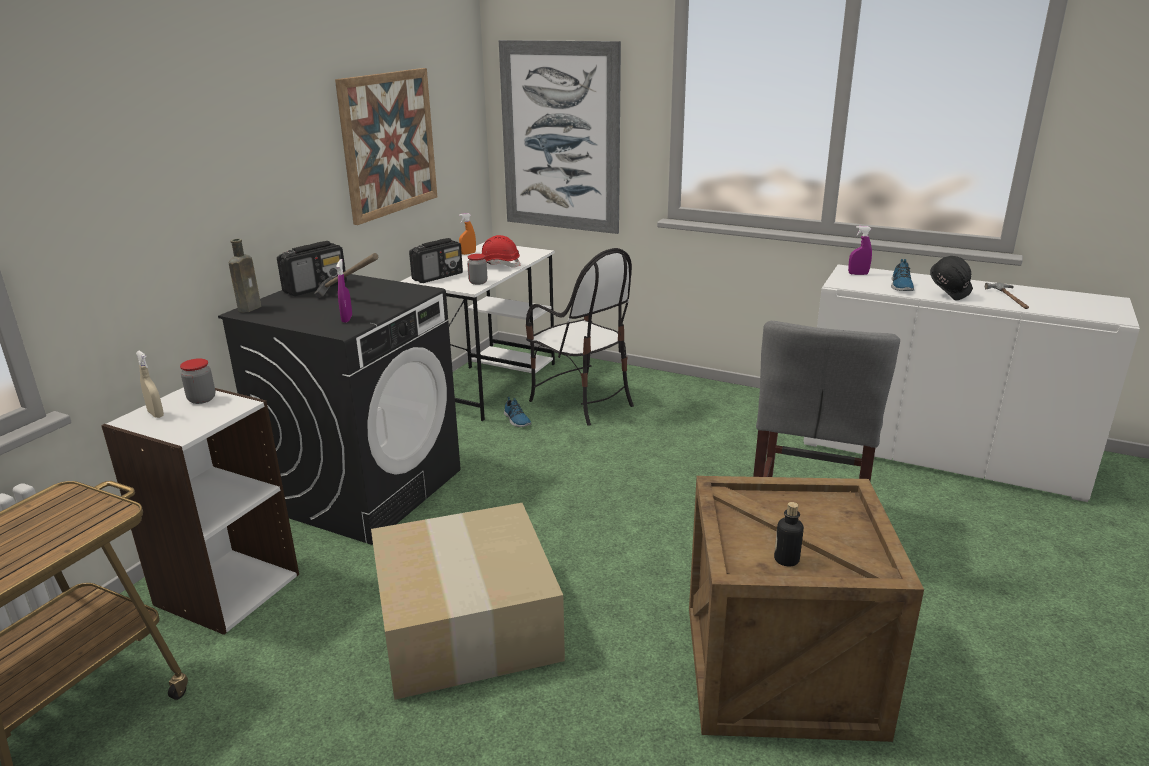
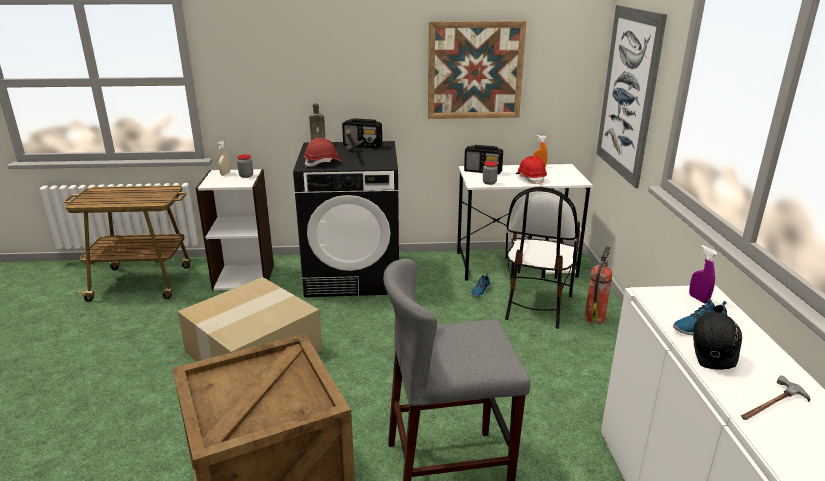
camera: 60 degrees right, 0 degrees up
purple spray bottle [336,259,352,323] -> red hard hat [304,138,342,167]
bottle [774,502,804,566] -> none
none -> fire extinguisher [585,246,612,324]

